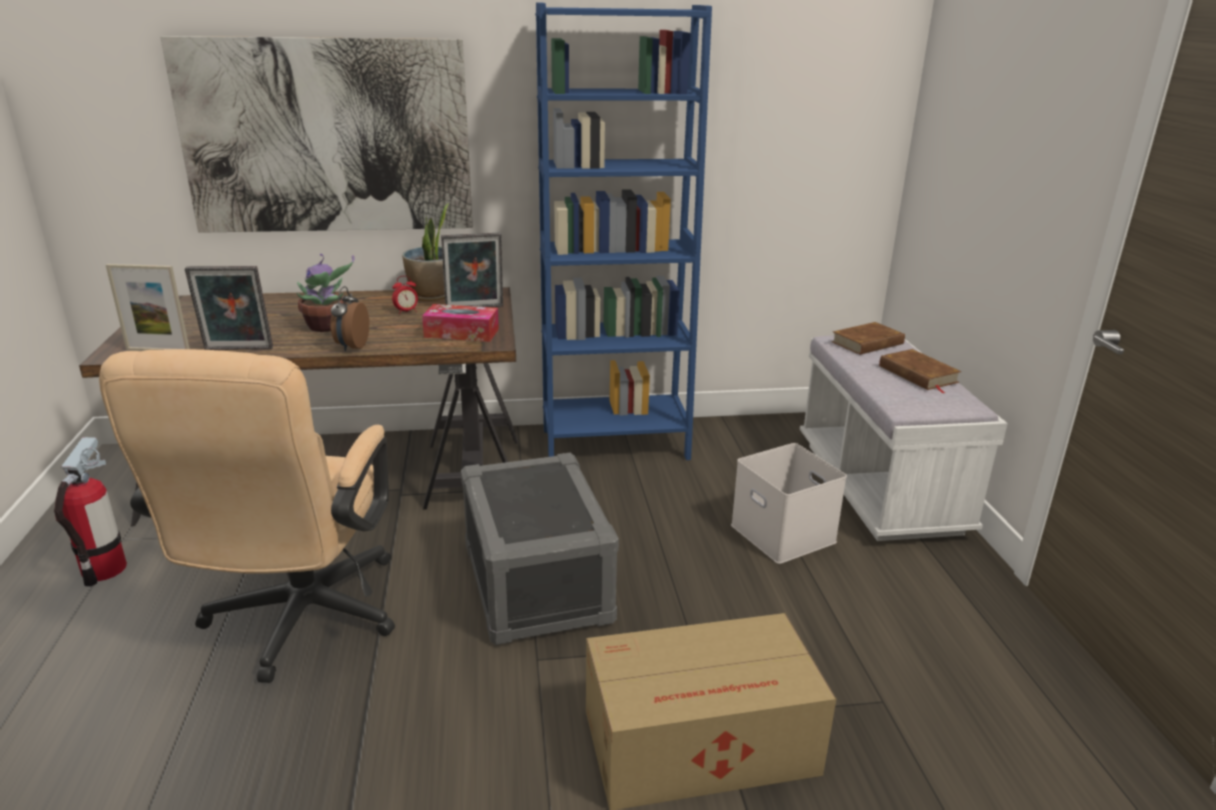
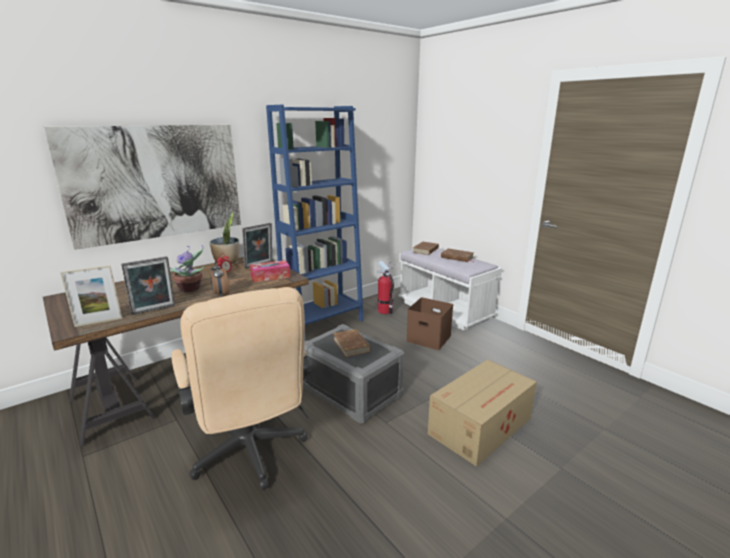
camera: 30 degrees left, 5 degrees down
fire extinguisher [54,437,127,586] -> fire extinguisher moved to [377,261,394,314]
white storage box [731,443,847,564] -> brown storage box [407,297,453,350]
none -> brown book [333,329,371,357]

